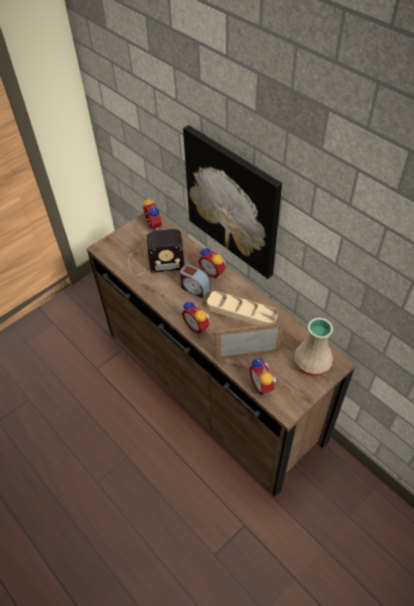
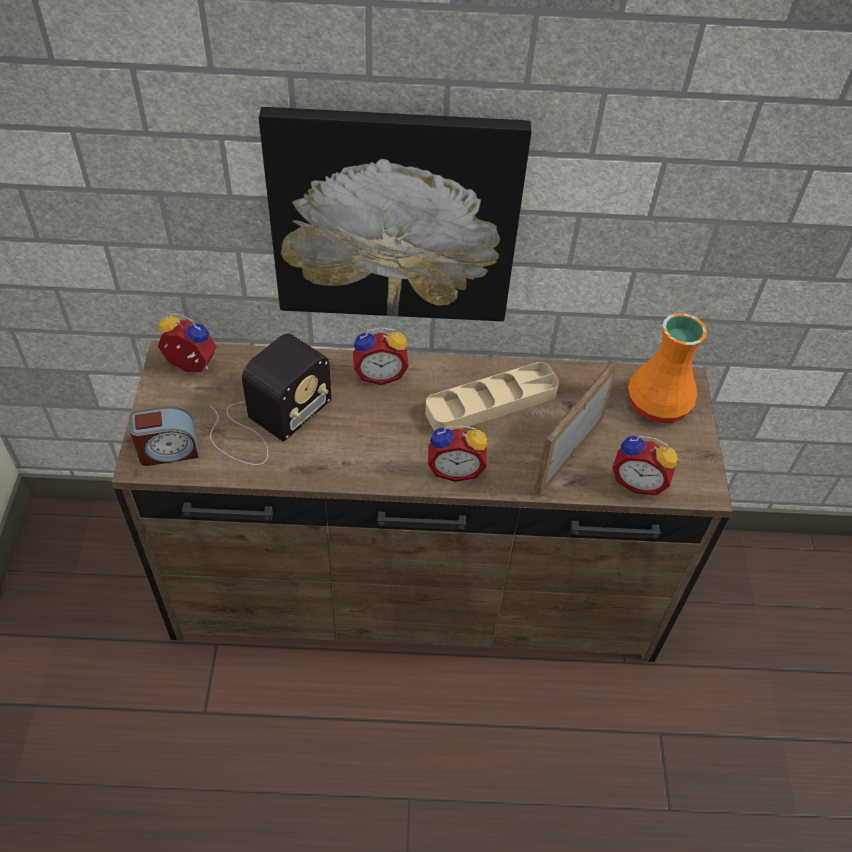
camera: 50 degrees left, 0 degrees up
alarm clock [180,264,211,298] -> alarm clock moved to [129,406,199,466]
beige vase [294,318,333,376] -> orange vase [628,313,707,423]

